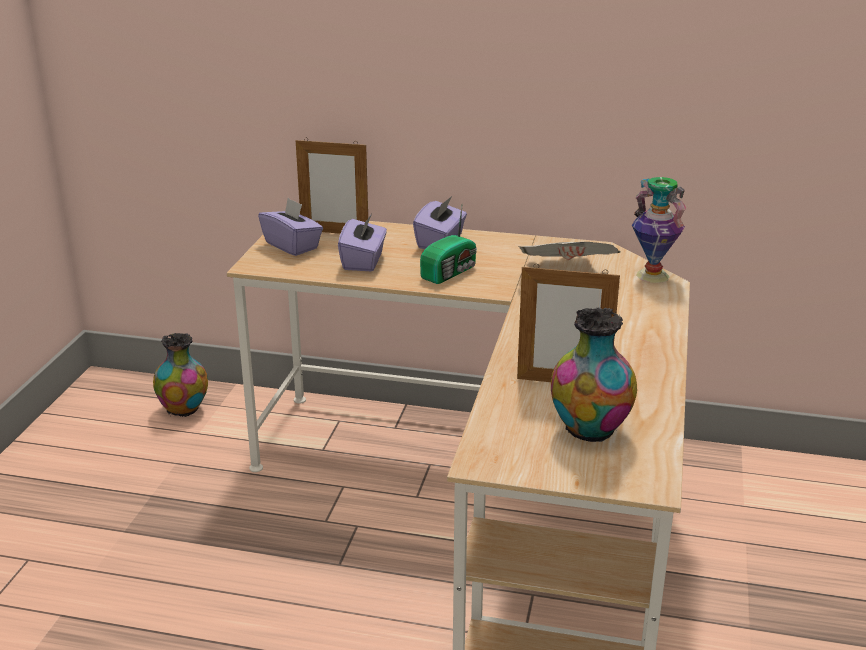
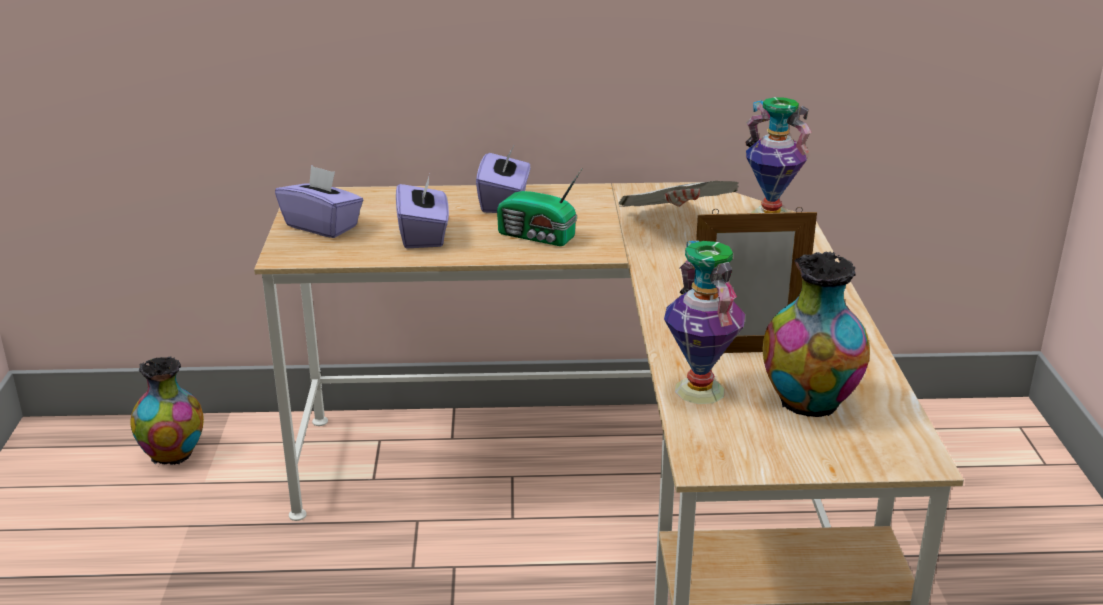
camera: 15 degrees left, 0 degrees up
picture frame [296,137,369,234] -> none
radio [420,207,477,284] -> radio turned 90 degrees clockwise [497,169,582,246]
none -> vase [664,241,745,404]

